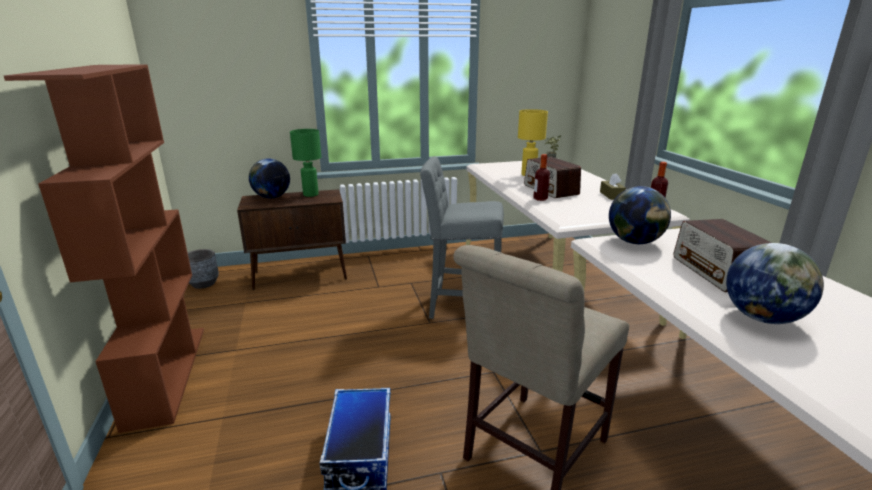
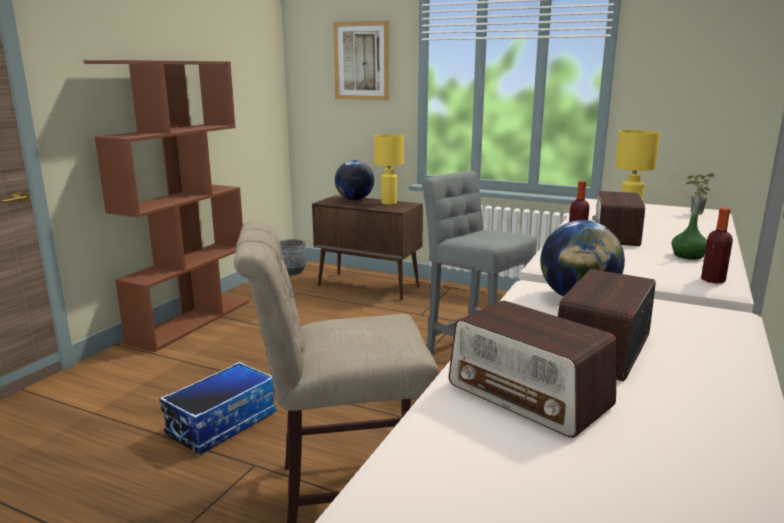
camera: 40 degrees right, 5 degrees down
green table lamp [290,129,321,197] -> yellow table lamp [374,134,404,205]
brown tissue box [600,173,626,200] -> green bottle [672,192,707,260]
globe [726,243,824,324] -> radio [449,300,617,438]
none -> picture [333,20,389,100]

